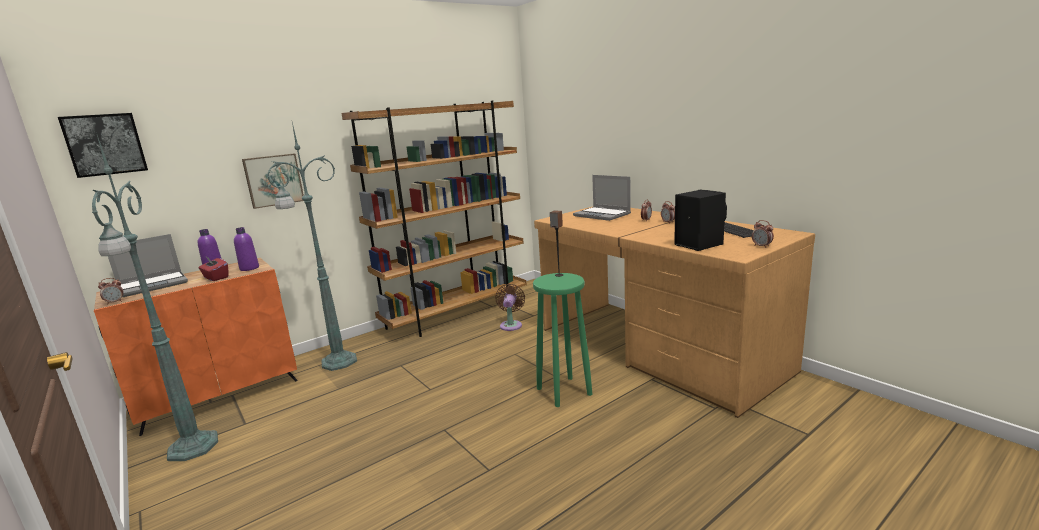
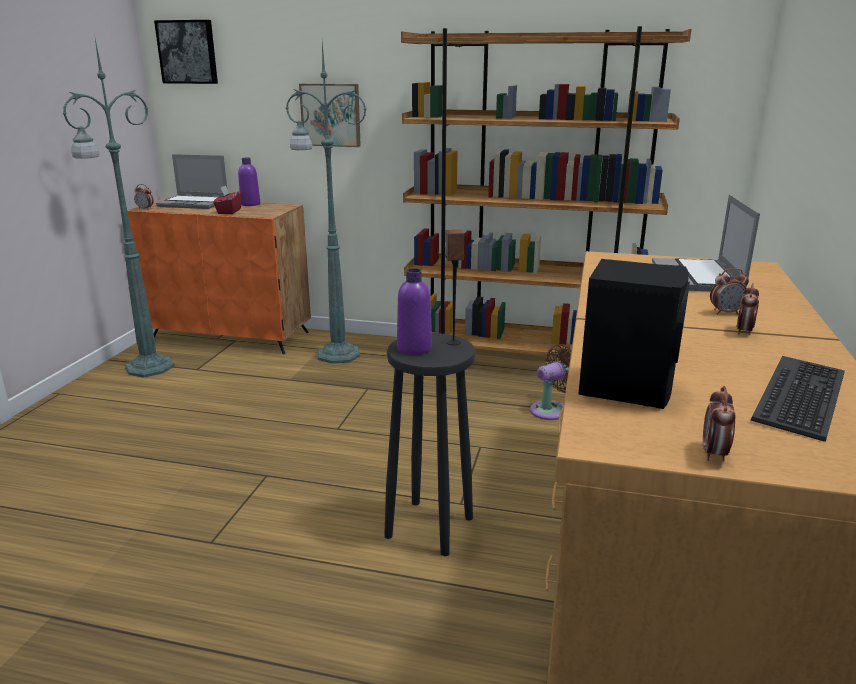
camera: 50 degrees right, 5 degrees up
purple bottle [234,227,259,271] -> purple bottle moved to [397,268,432,355]
green stool [533,273,592,407] -> black stool [384,333,475,556]

